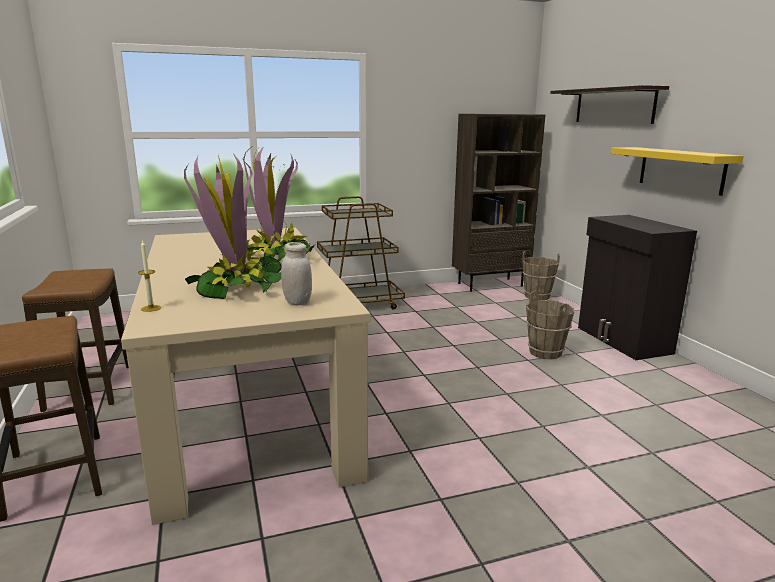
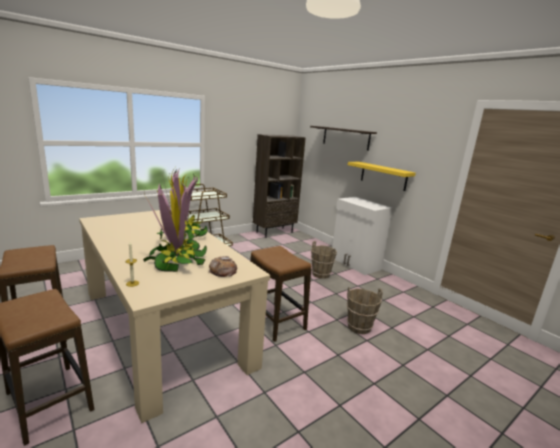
camera: 20 degrees left, 0 degrees up
white jar [281,242,312,306] -> bread [209,256,237,277]
brown bucket [522,251,560,300] -> brown bucket moved to [346,287,383,334]
black cabinet [578,215,697,360] -> white cabinet [332,197,393,275]
none -> stool [250,246,311,342]

